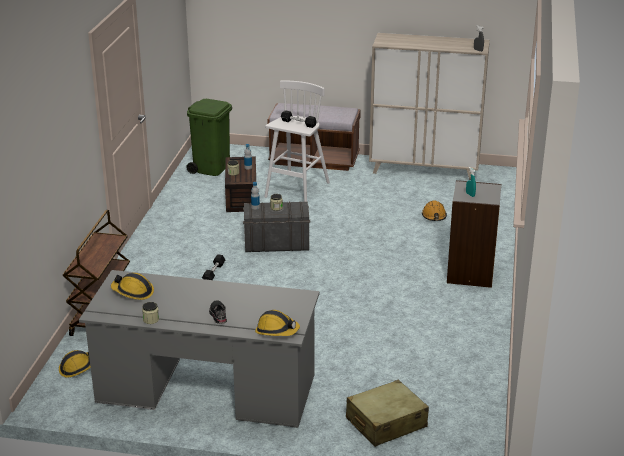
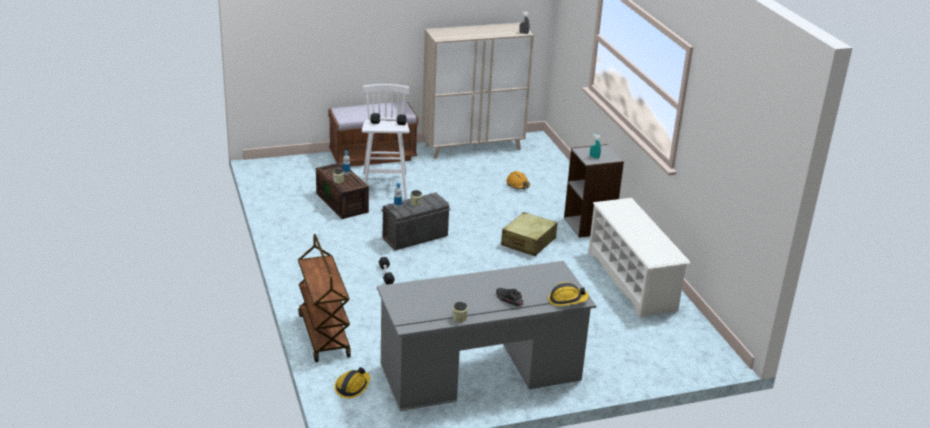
camera: 30 degrees left, 0 degrees up
hard hat [111,273,154,300] -> none
green trash can [186,99,232,176] -> none
beige suitcase [346,380,429,447] -> beige suitcase moved to [501,212,557,256]
none -> white shoe rack [588,198,690,318]

